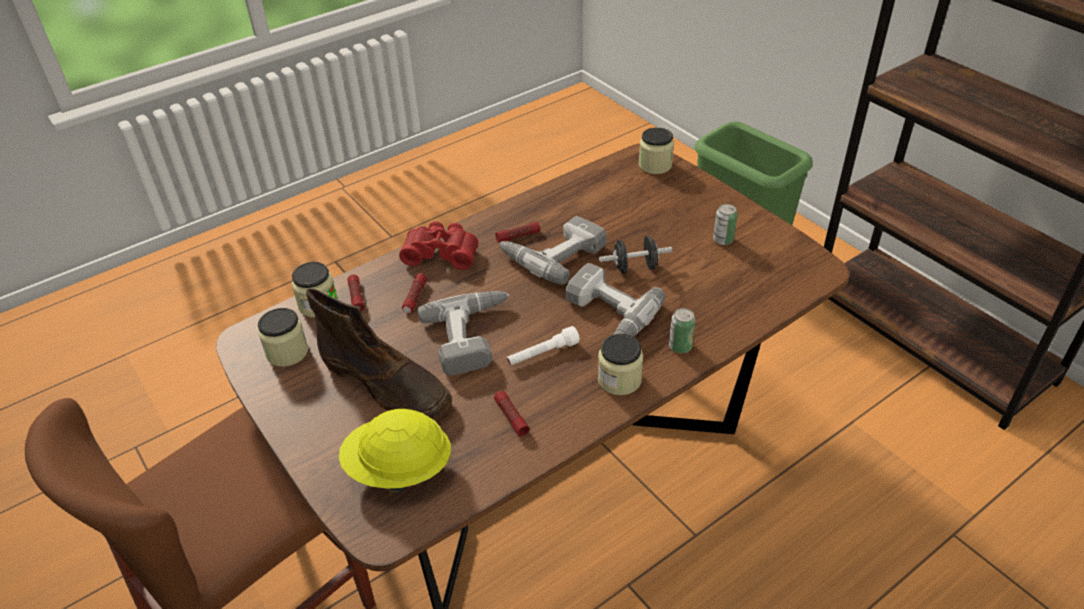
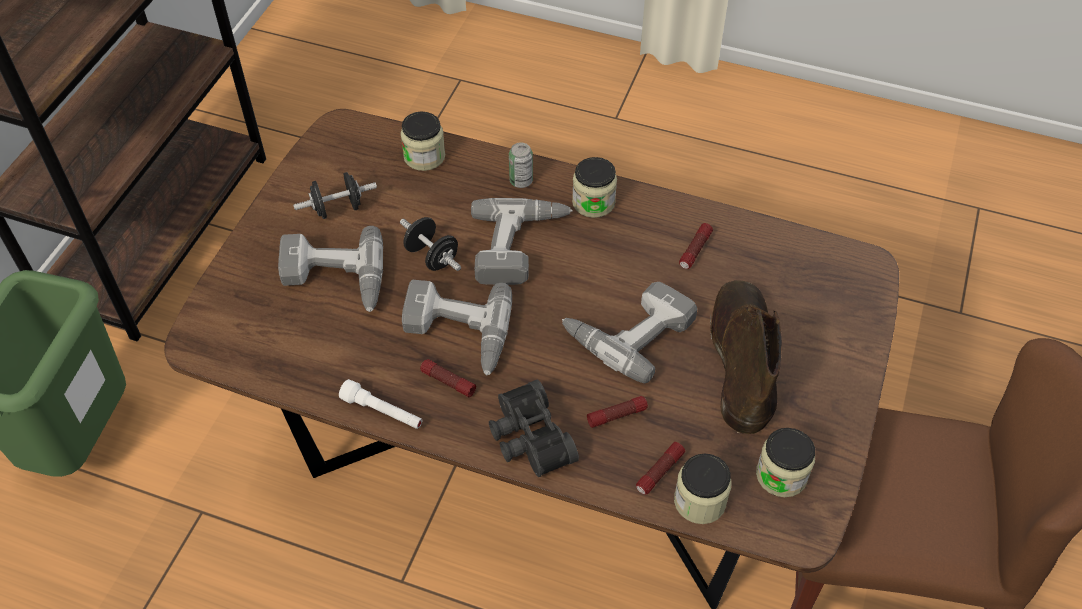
camera: 125 degrees left, 10 degrees up
yellow hard hat [339,409,451,493] -> none
red binoculars [399,221,479,270] -> black binoculars [489,380,579,477]
white flashlight [507,326,580,366] -> white flashlight moved to [339,379,422,429]
jar [639,127,674,174] -> jar moved to [401,112,445,171]
can [713,204,738,245] -> black dumbbell [293,172,377,219]
none -> power drill [278,226,383,312]

